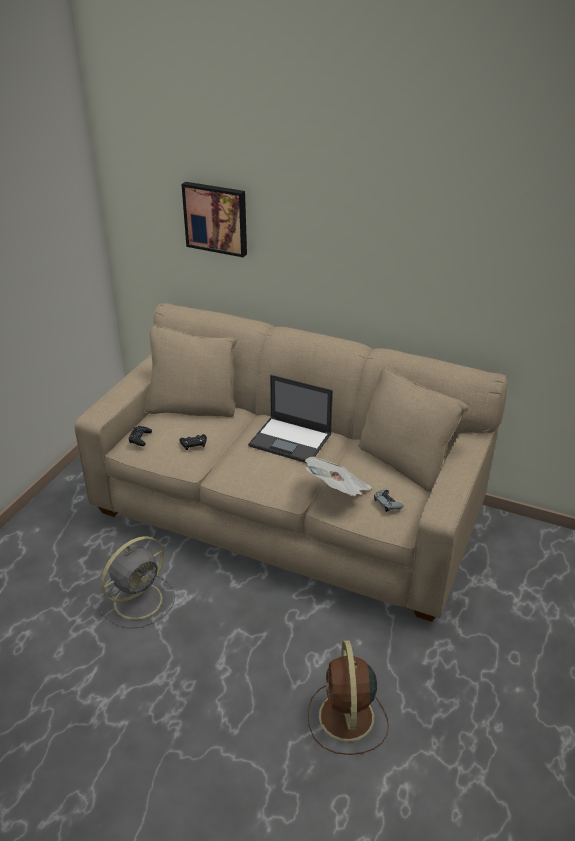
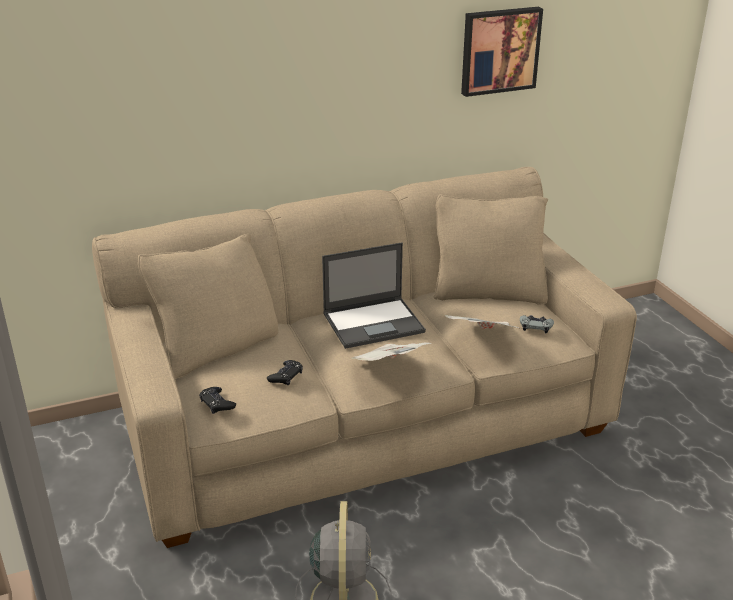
camera: 45 degrees left, 5 degrees down
picture [182,182,247,257] -> picture moved to [461,7,543,97]
brown fan [308,640,389,755] -> none
none -> newspaper [351,342,431,361]

